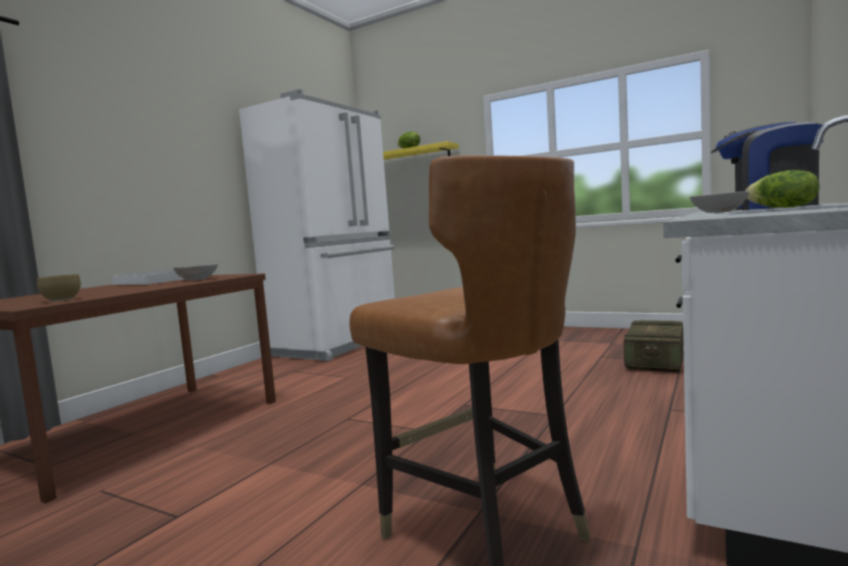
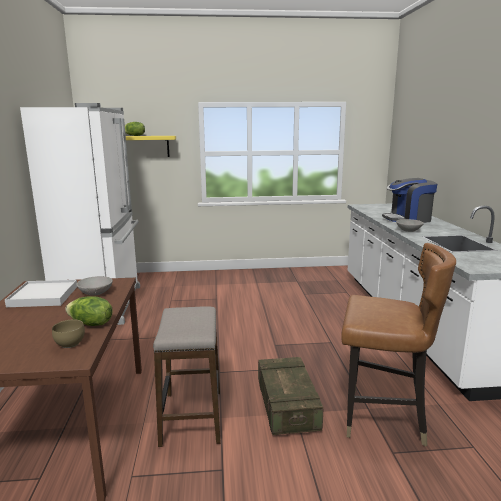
camera: 35 degrees left, 10 degrees up
crate [624,320,683,372] -> crate moved to [258,357,323,435]
lettuce [746,170,820,208] -> lettuce moved to [65,296,113,326]
none -> stool [153,306,220,447]

